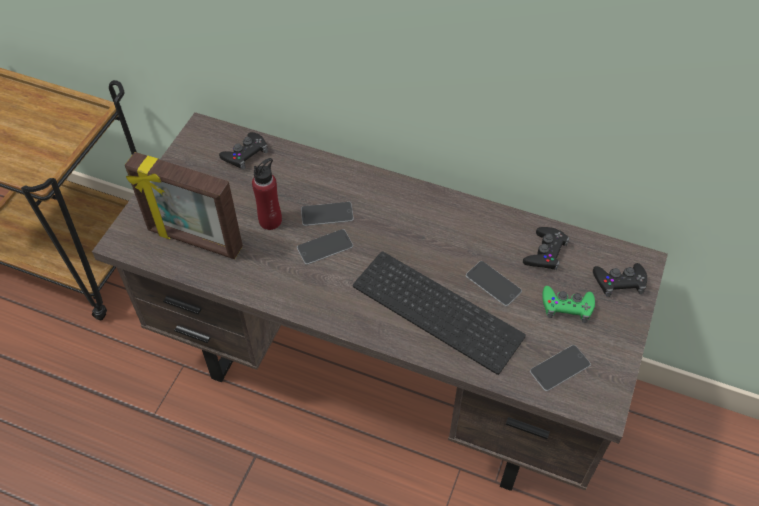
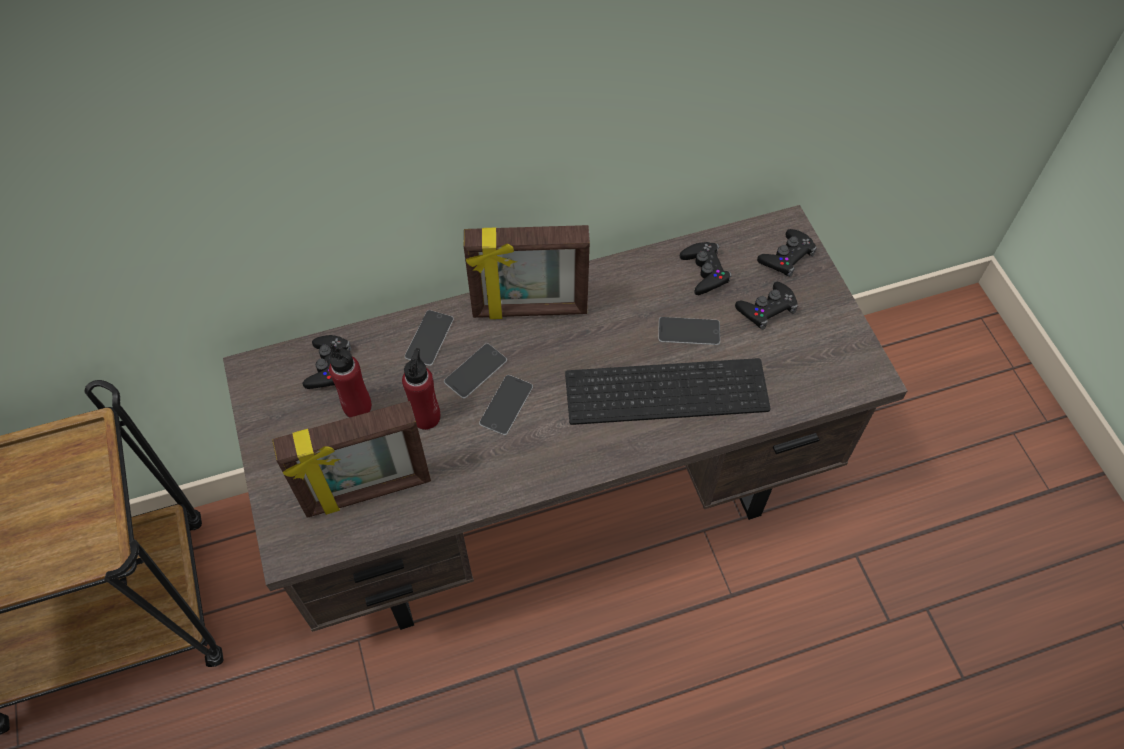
camera: 40 degrees left, 5 degrees up
phone [530,345,591,391] -> phone moved to [405,310,454,366]
green game controller [542,286,595,323] -> black game controller [735,282,798,330]
none -> red bottle [329,344,372,417]
none -> picture frame [464,225,590,319]

